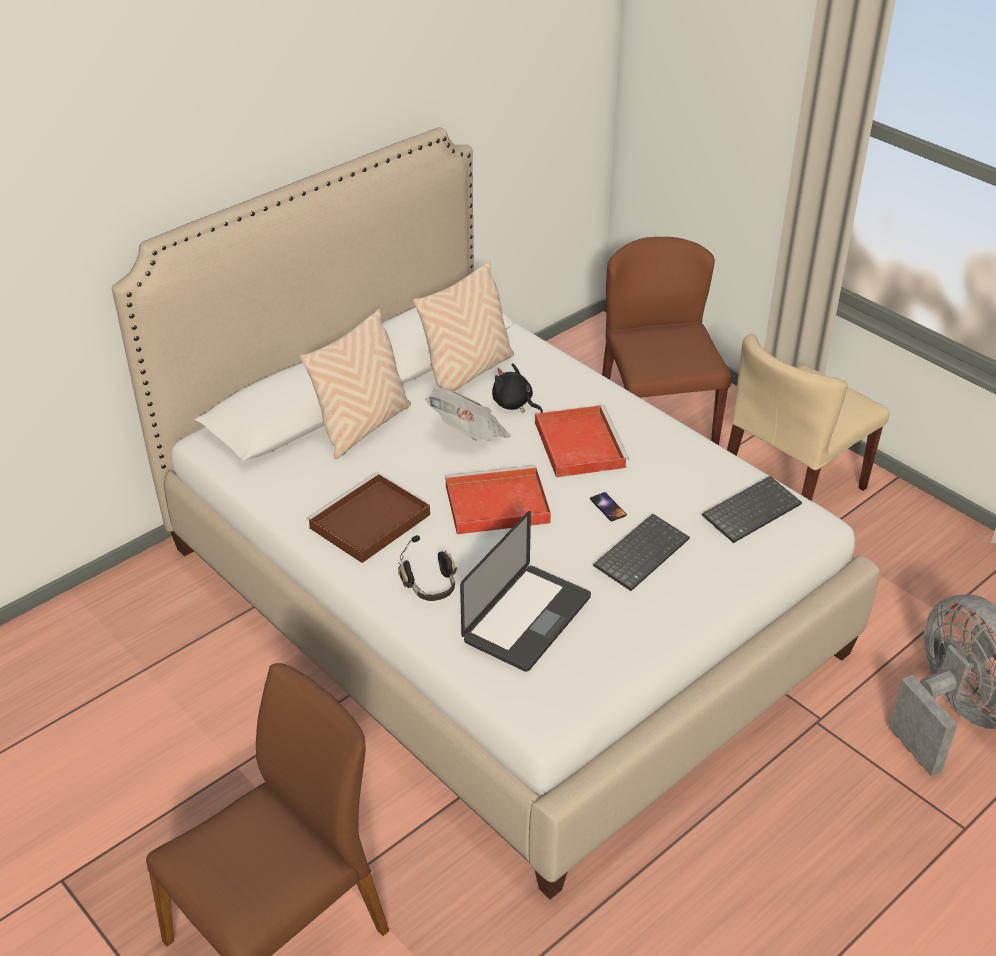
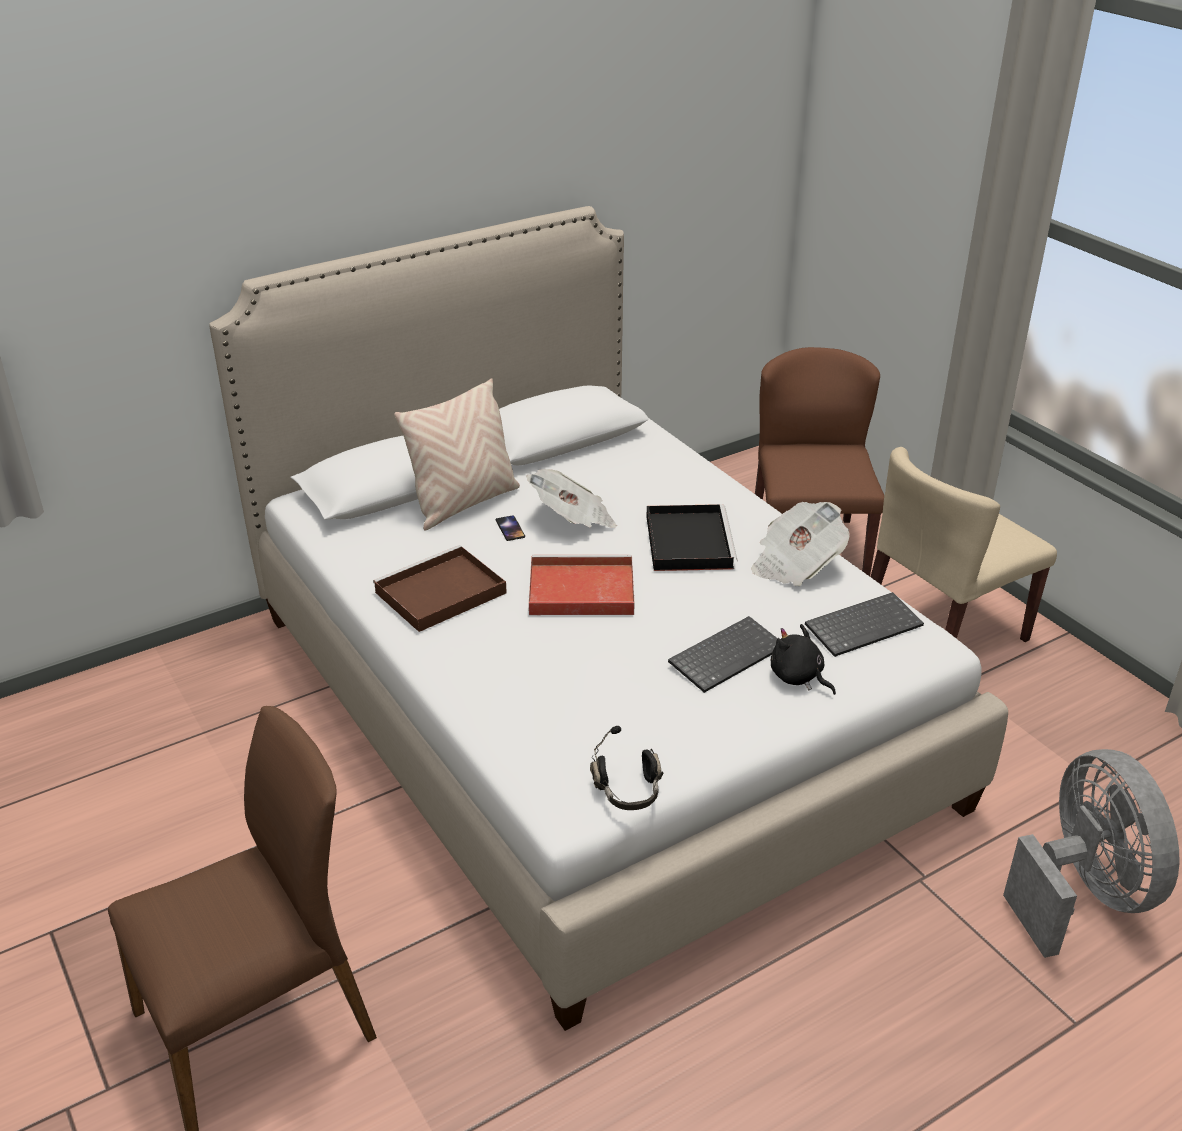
camera: 10 degrees right, 5 degrees down
black headphones [398,535,457,601] -> black headphones moved to [590,726,663,810]
beige pillow [413,261,514,391] -> none
laptop [460,511,591,672] -> none
black plush toy [492,363,543,413] -> black plush toy moved to [771,624,836,695]
red tray [535,405,629,478] -> black tray [647,504,737,571]
phone [590,492,627,522] -> phone moved to [495,515,525,541]
none -> newspaper [751,502,850,586]

